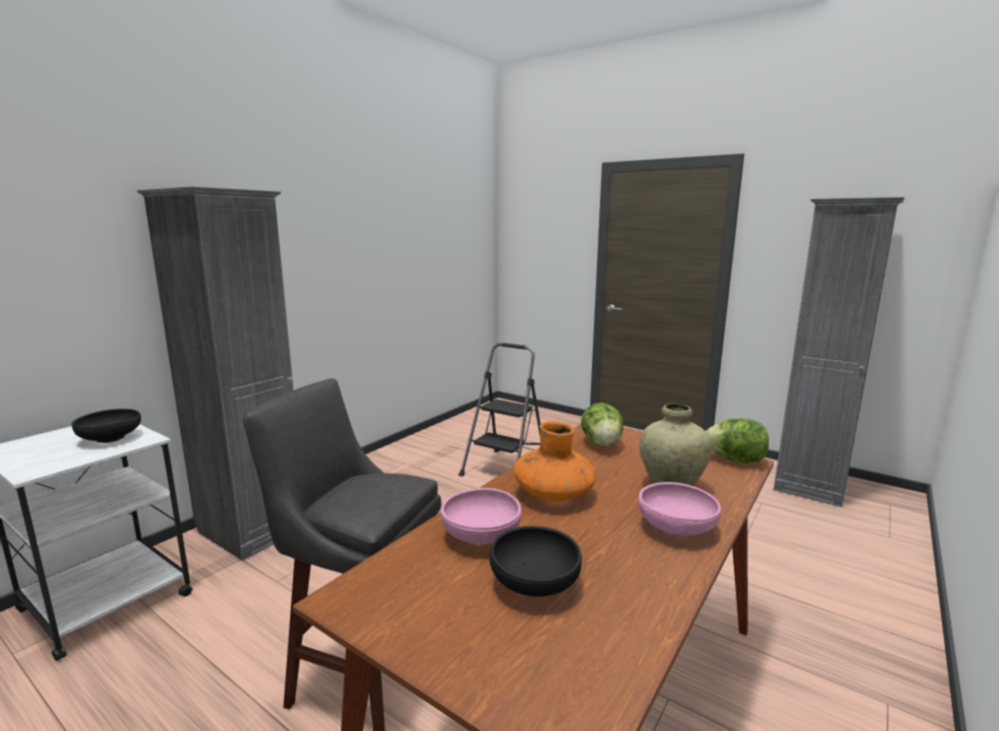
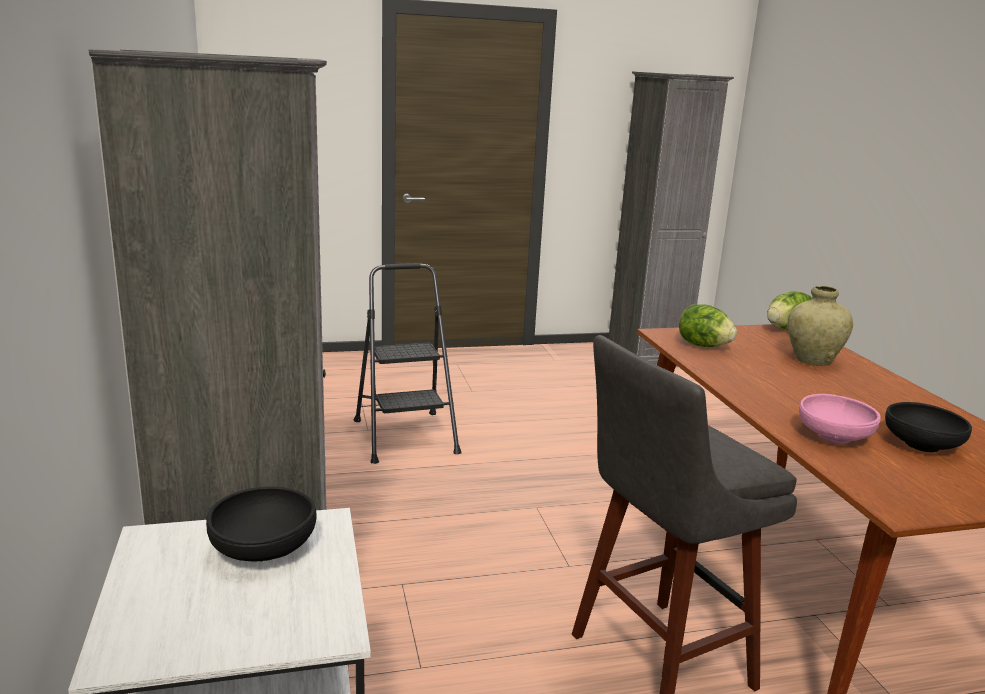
camera: 50 degrees left, 5 degrees up
orange vase [513,421,596,502] -> none
pink bowl [638,482,721,537] -> none

